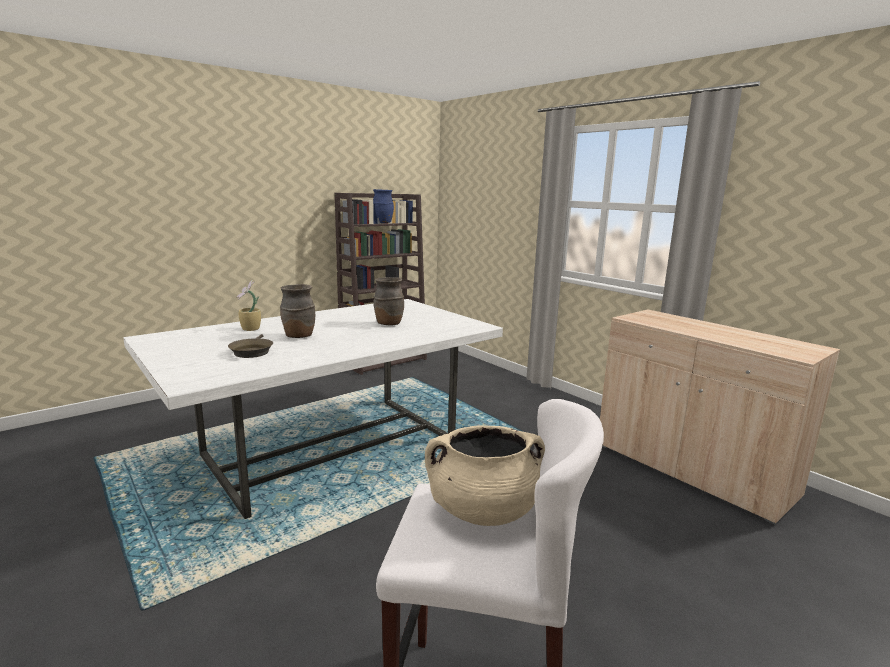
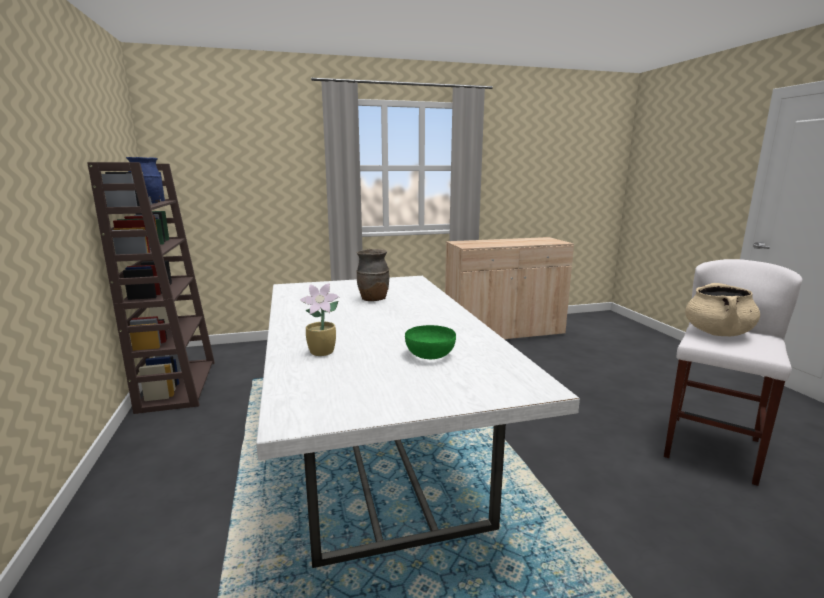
camera: 65 degrees left, 0 degrees up
brown frying pan [228,334,273,358] -> green bowl [405,325,456,359]
brown vase [280,284,315,338] -> none

